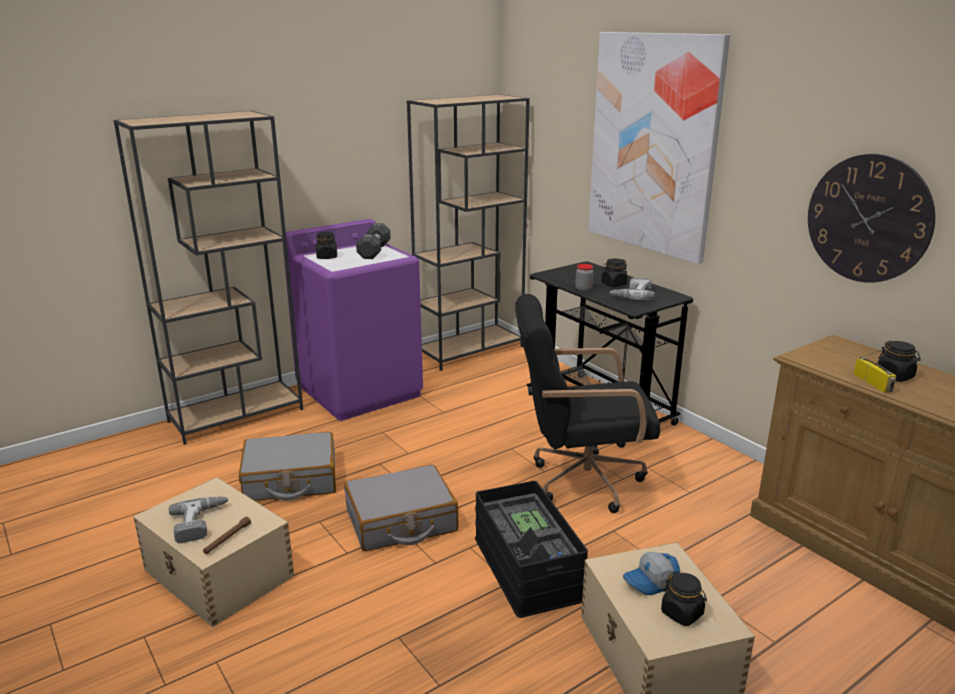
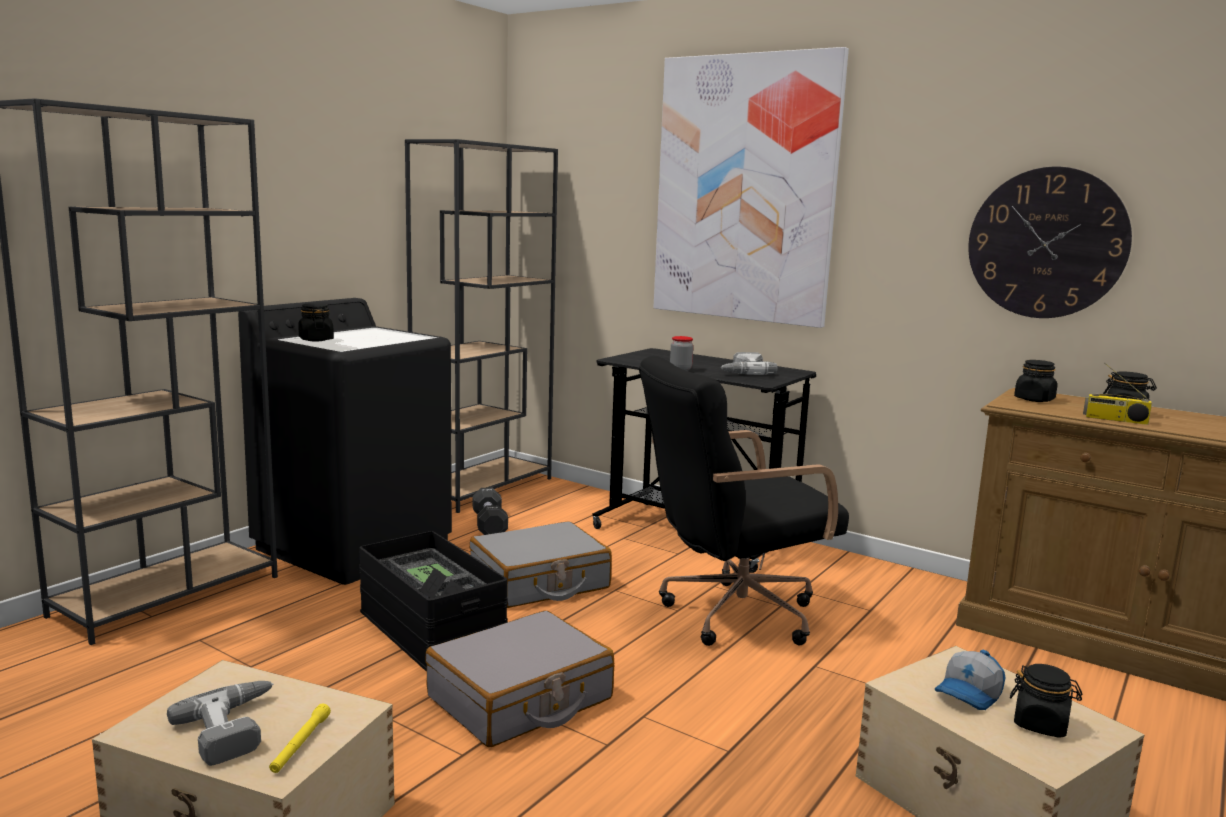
camera: 20 degrees left, 10 degrees down
brown flashlight [203,516,251,554] -> yellow flashlight [269,703,331,773]
grey suitcase [239,432,336,501] -> grey suitcase moved to [470,521,612,608]
purple washing machine [283,219,423,421] -> black washing machine [238,298,452,585]
black dumbbell [356,223,391,259] -> black dumbbell moved to [473,487,508,535]
black storage box [475,481,588,618] -> black storage box moved to [359,531,508,671]
black jar [601,258,628,287] -> black jar moved to [1014,360,1057,402]
radio [853,347,896,393] -> radio turned 150 degrees clockwise [1083,362,1152,425]

